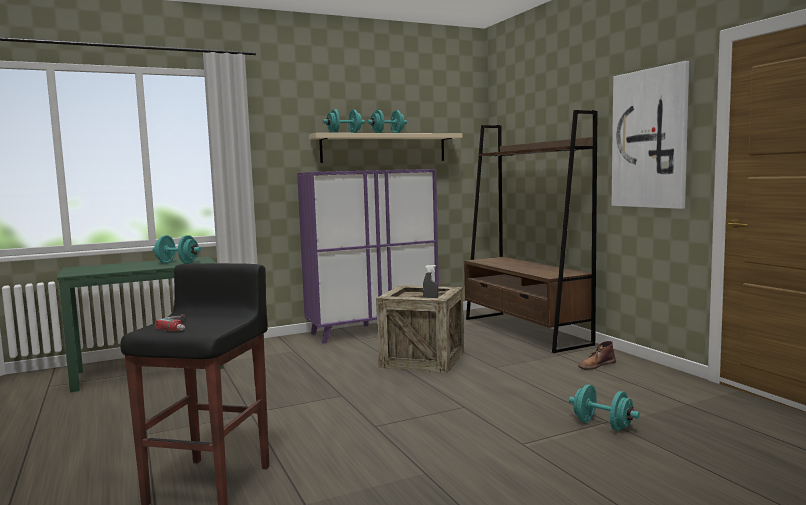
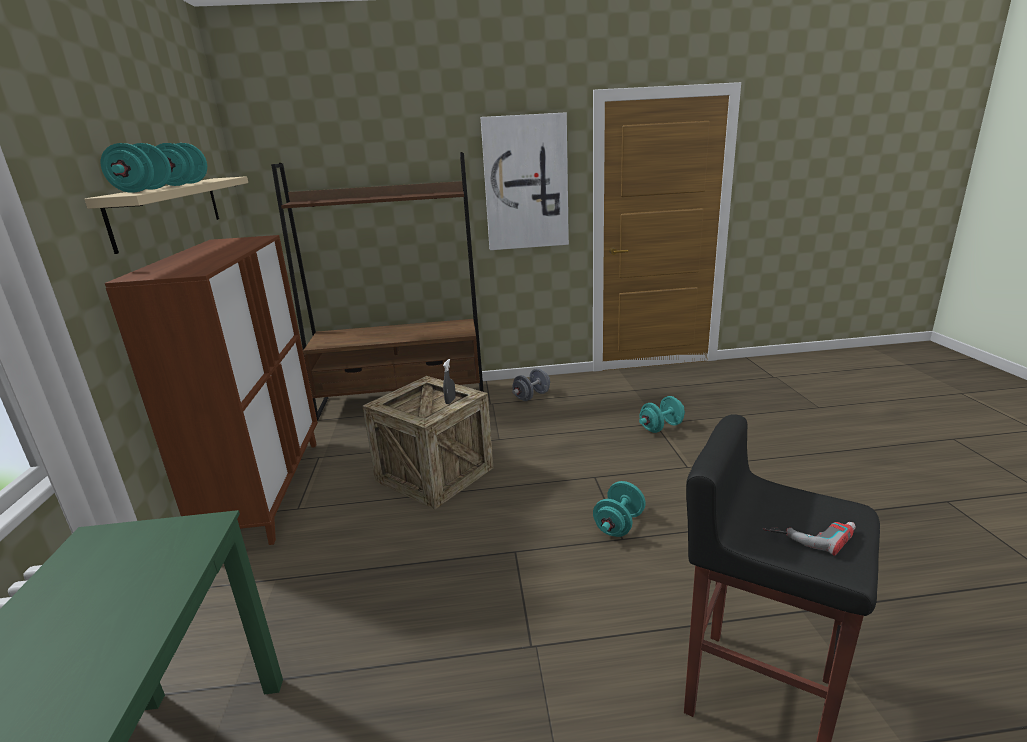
camera: 70 degrees left, 15 degrees up
turquoise dumbbell [153,235,201,264] -> turquoise dumbbell moved to [593,481,646,537]
purple cabinet [297,169,439,343] -> brown cabinet [105,235,318,545]
brown boot [578,341,616,370] -> grey dumbbell [512,368,550,401]

